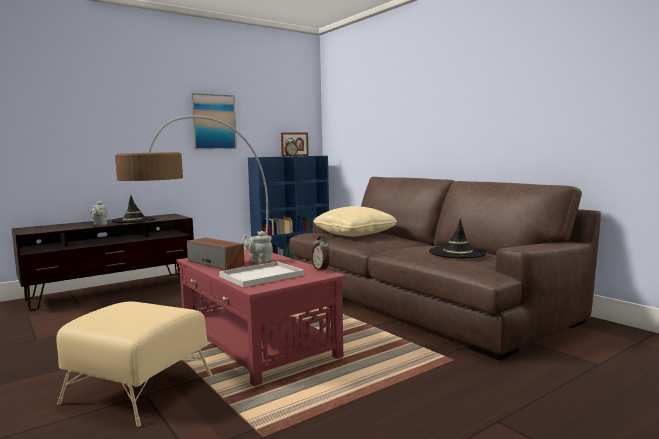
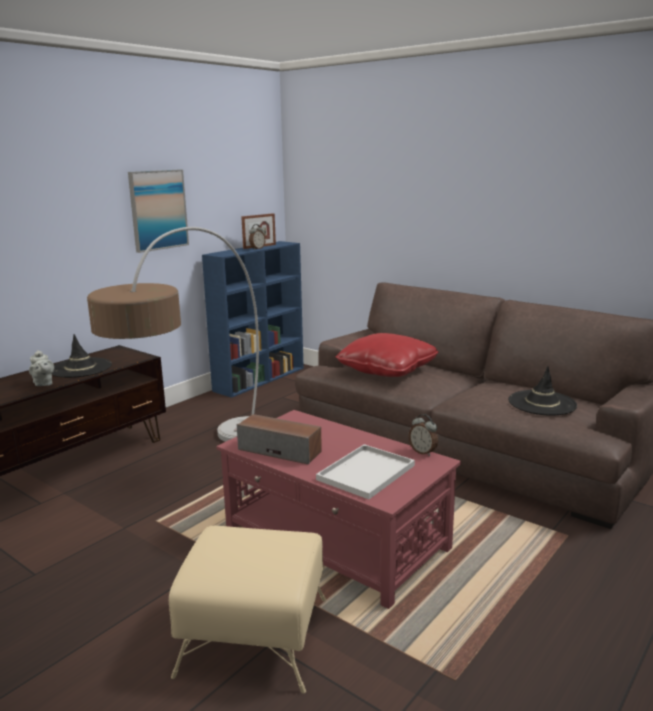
camera: 15 degrees left, 10 degrees up
grey teapot [242,231,273,263] -> none
beige pillow [313,206,397,236] -> red pillow [336,333,439,377]

